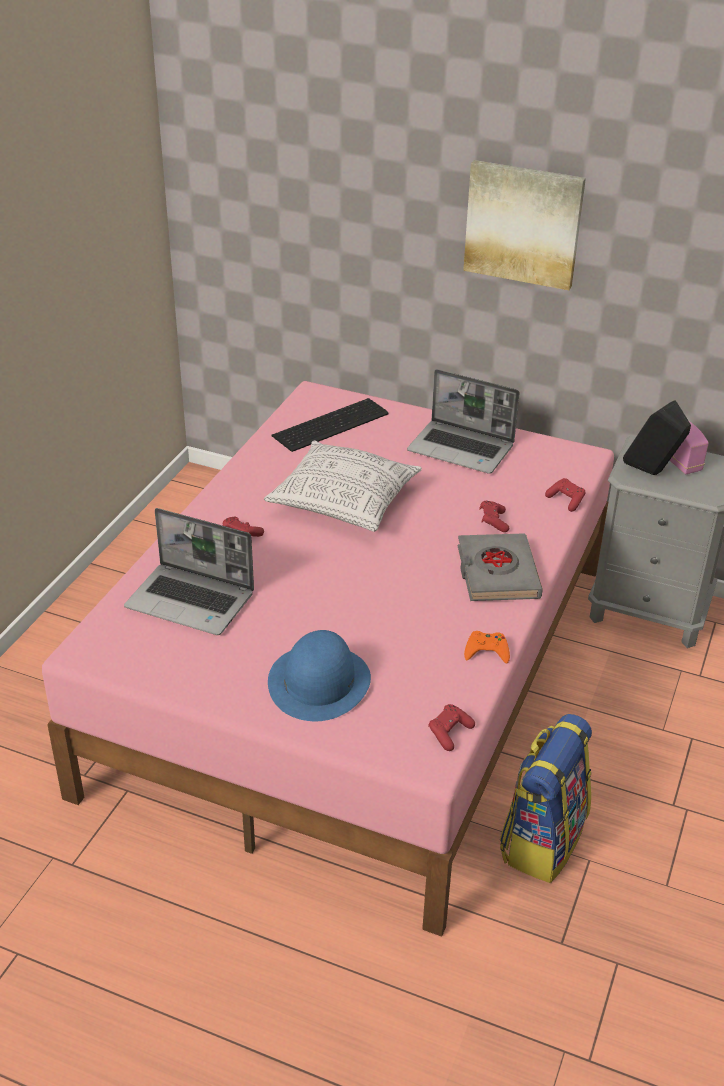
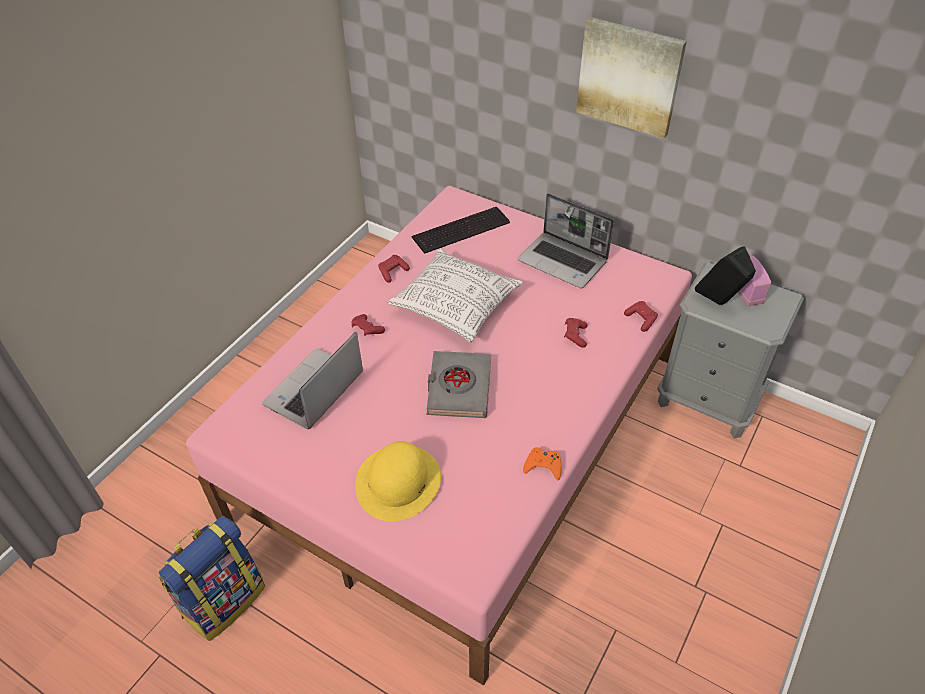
camera: 10 degrees right, 10 degrees up
laptop [124,508,254,635] -> laptop turned 90 degrees clockwise [262,332,363,429]
blue hat [268,630,371,721] -> yellow hat [355,441,441,521]
red game controller [428,704,475,751] -> red game controller moved to [378,255,410,283]
grey book [458,533,543,601] -> grey book moved to [427,351,491,418]
backpack [500,714,592,883] -> backpack moved to [159,516,265,641]

